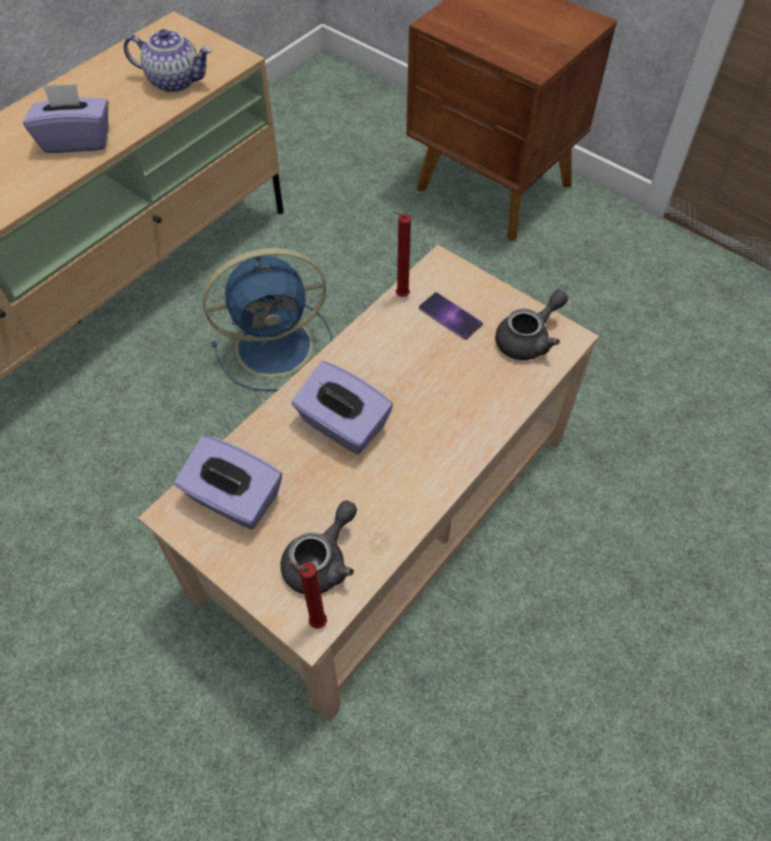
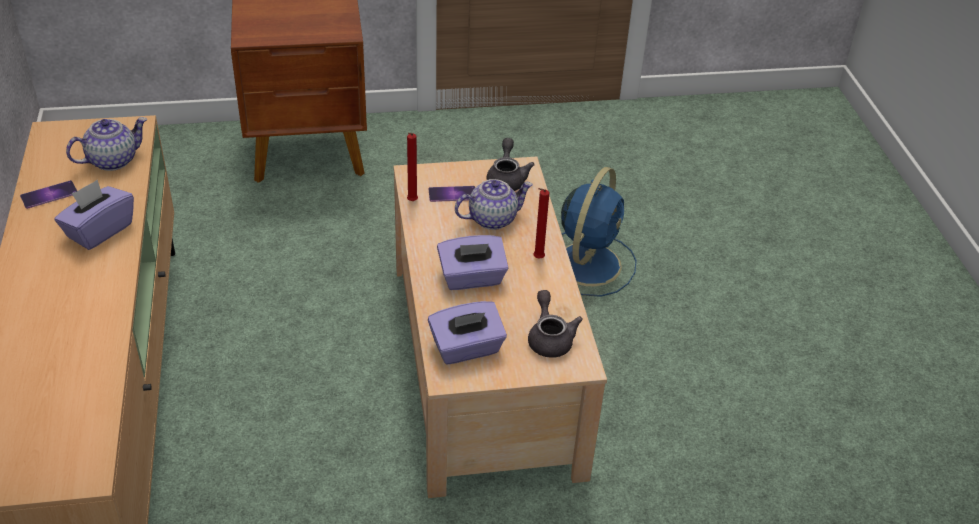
camera: 50 degrees left, 15 degrees down
blue fan [203,248,332,391] -> blue fan moved to [561,167,637,297]
red candle [288,561,327,629] -> red candle moved to [533,188,550,259]
none -> phone [20,180,77,209]
none -> teapot [455,179,533,230]

